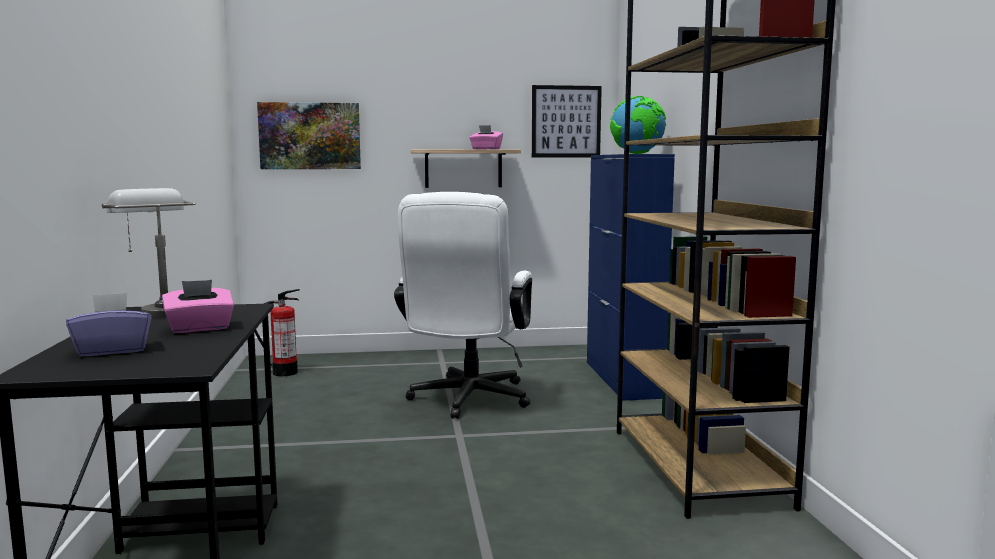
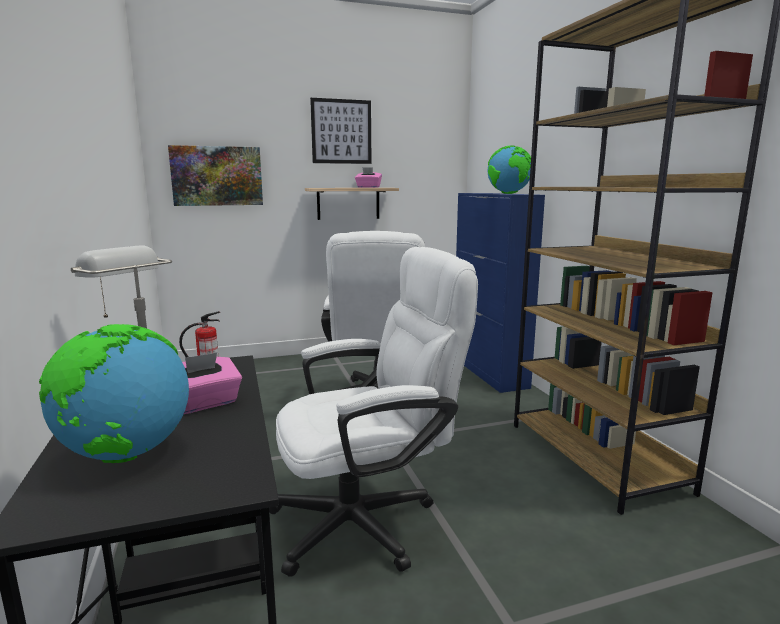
camera: 10 degrees left, 5 degrees up
purple tissue box [66,293,152,356] -> globe [39,324,189,463]
picture [532,85,602,158] -> picture moved to [310,98,372,164]
none -> white office chair [269,247,478,577]

